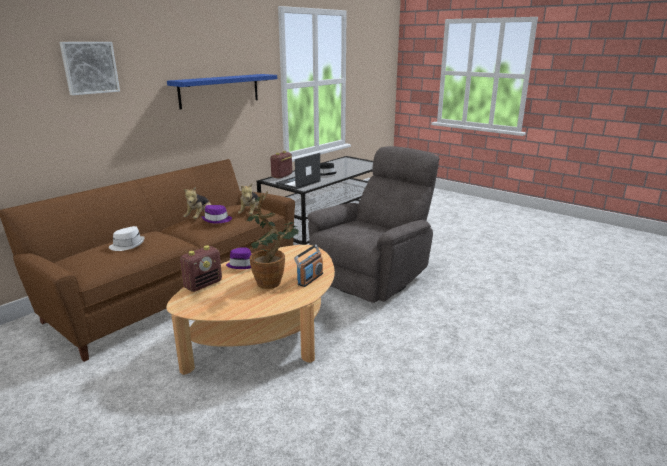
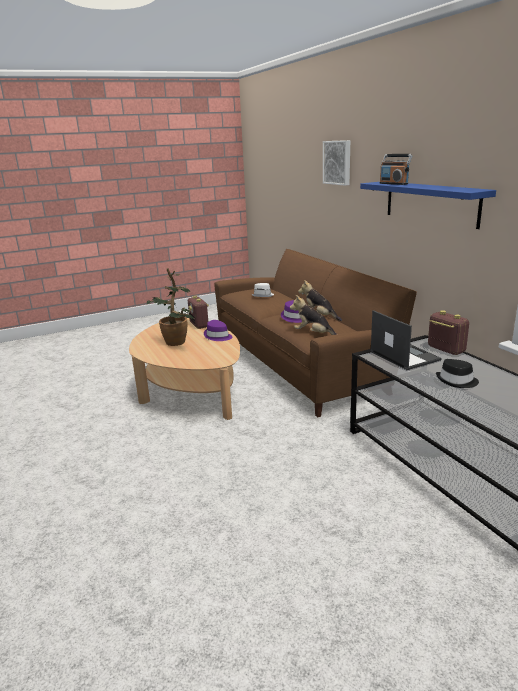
camera: 115 degrees right, 0 degrees up
radio [294,245,323,287] -> radio moved to [379,154,412,185]
grey armchair [307,146,439,303] -> none

